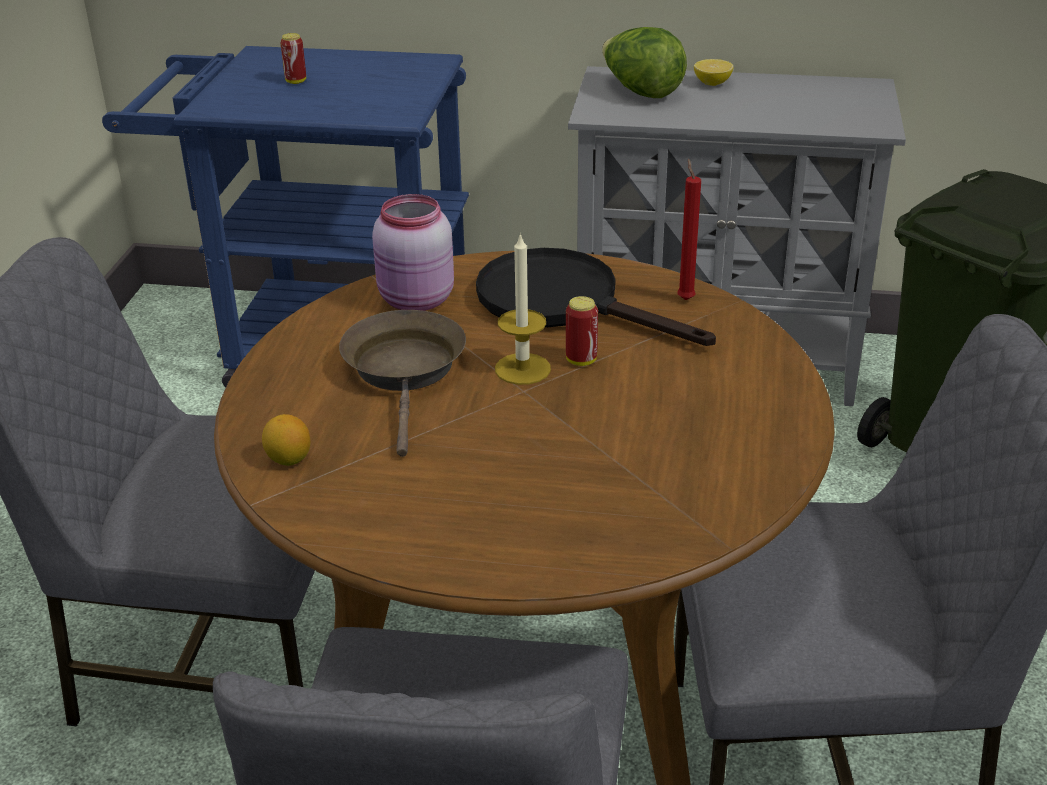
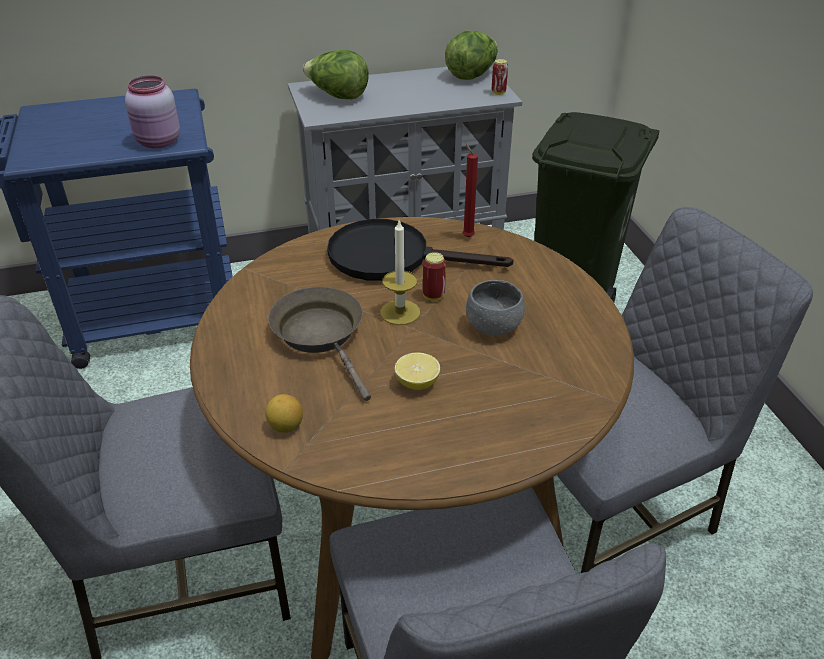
camera: 25 degrees left, 5 degrees up
can [281,33,306,84] -> can moved to [492,59,508,95]
pink jar [372,194,454,311] -> pink jar moved to [125,76,180,148]
lemon [694,59,733,86] -> lemon moved to [395,353,440,390]
none -> lettuce [445,31,498,80]
none -> grey bowl [466,280,525,336]

